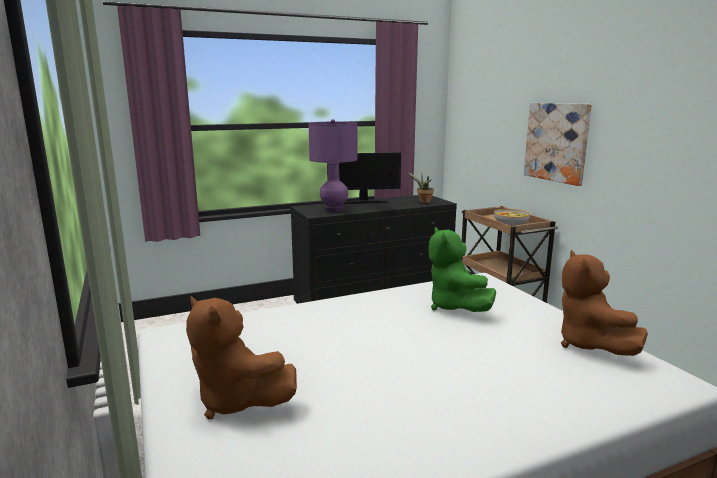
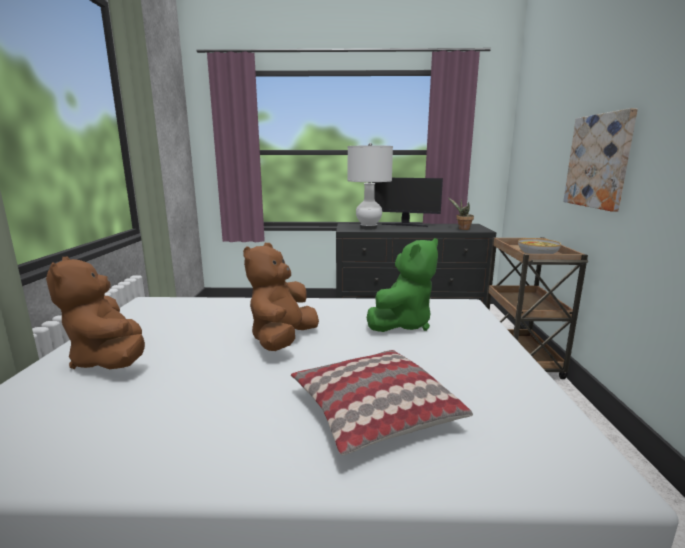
camera: 25 degrees right, 0 degrees up
purple table lamp [308,119,358,212] -> white table lamp [347,143,393,230]
green plush toy [429,227,496,312] -> green plush toy turned 150 degrees counterclockwise [367,238,438,332]
brown plush toy [561,250,648,356] -> brown plush toy moved to [243,243,319,351]
none -> pillow [291,350,473,455]

